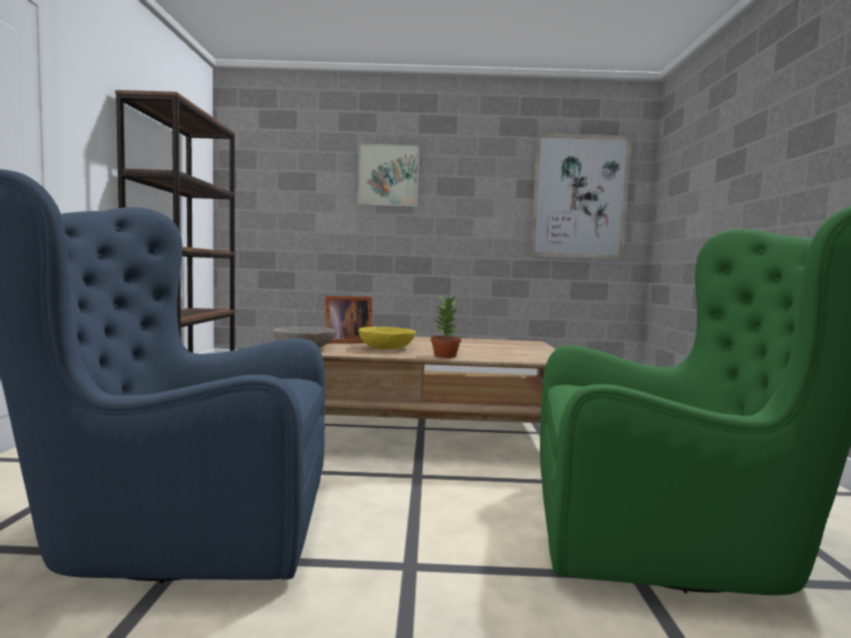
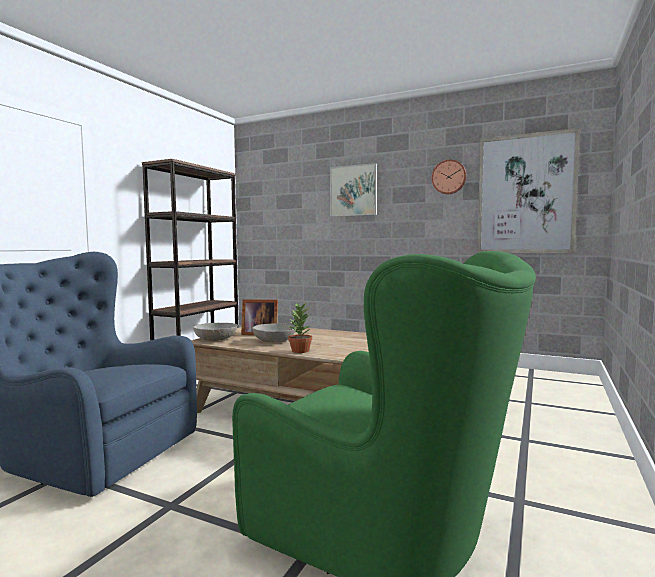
camera: 25 degrees right, 0 degrees up
yellow bowl [359,327,416,349] -> grey bowl [252,323,295,342]
none -> wall clock [431,159,467,194]

